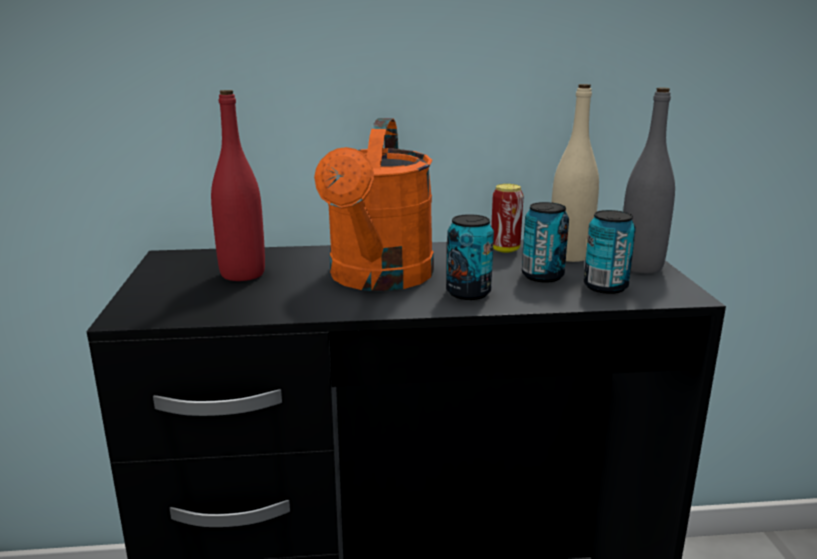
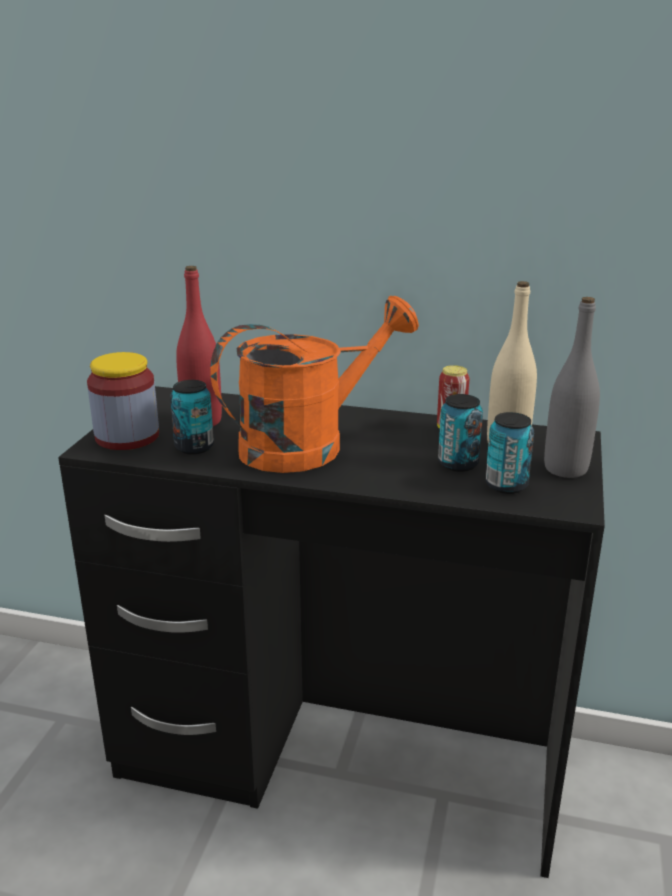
camera: 20 degrees right, 5 degrees up
orange watering can [314,118,434,291] -> orange watering can turned 150 degrees counterclockwise [210,296,419,473]
can [446,214,494,300] -> can moved to [170,380,214,454]
none -> jar [87,352,159,450]

